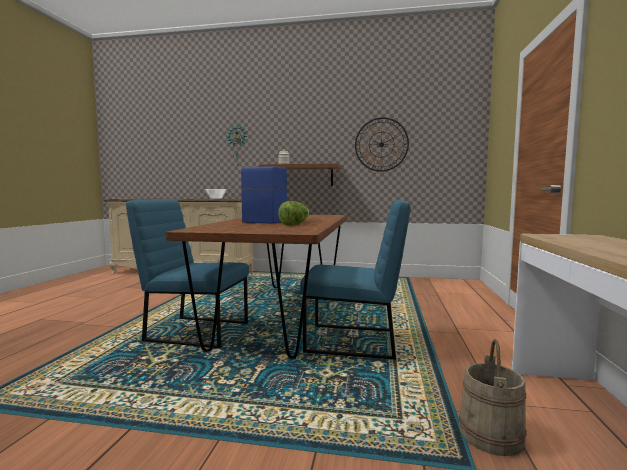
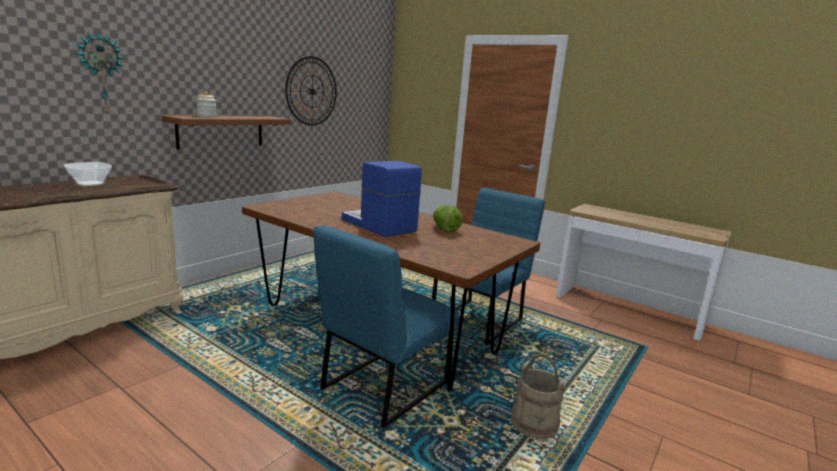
camera: 65 degrees left, 10 degrees up
beige bucket [459,339,527,456] -> beige bucket moved to [511,354,566,439]

